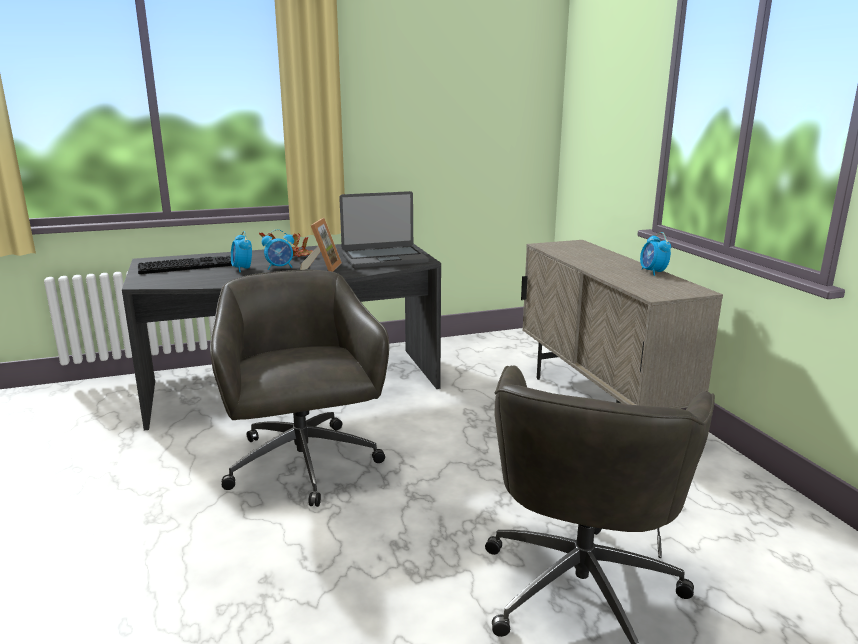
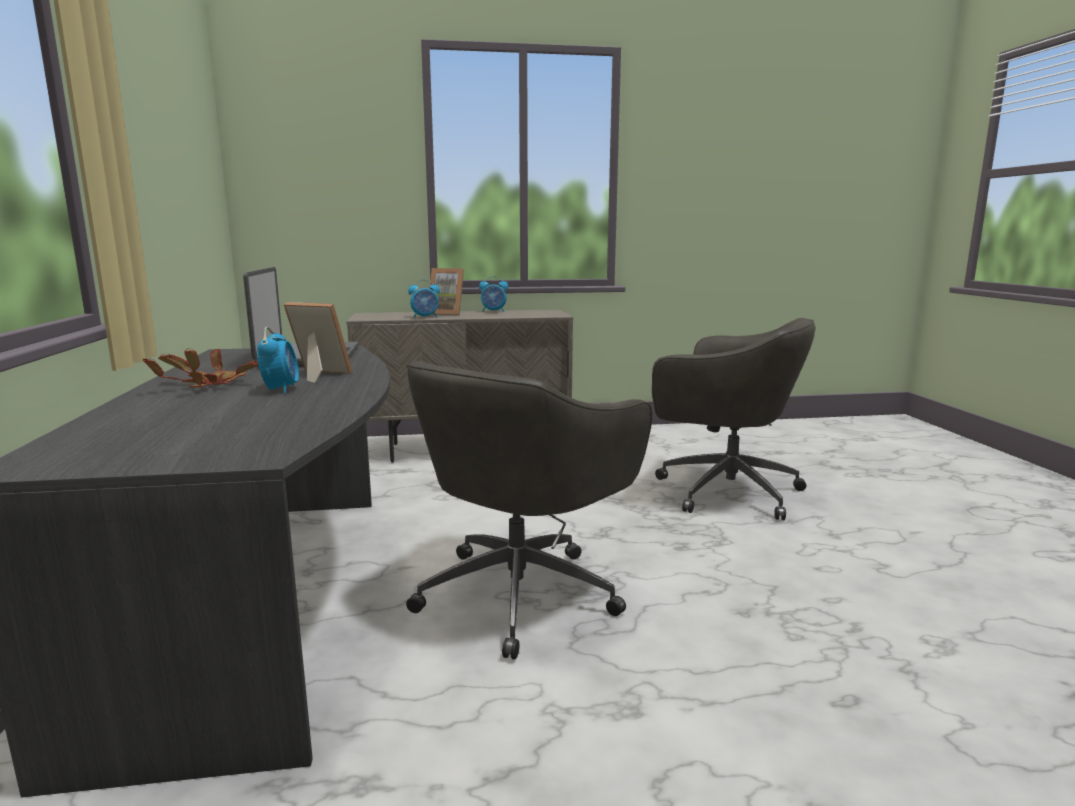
camera: 80 degrees left, 5 degrees down
keyboard [138,256,232,274] -> none
grey office chair [210,270,389,507] -> grey office chair turned 45 degrees counterclockwise [406,361,652,660]
alarm clock [231,231,252,272] -> alarm clock moved to [408,279,440,318]
none -> picture frame [430,268,464,315]

